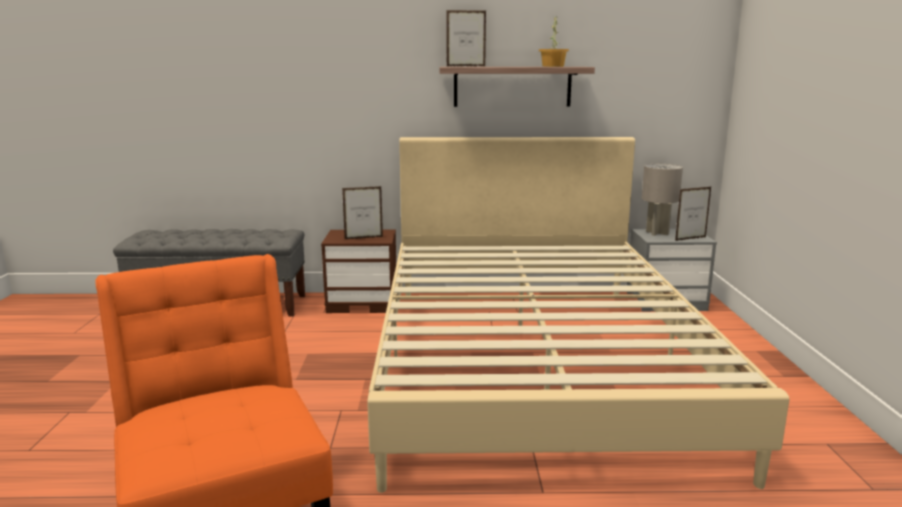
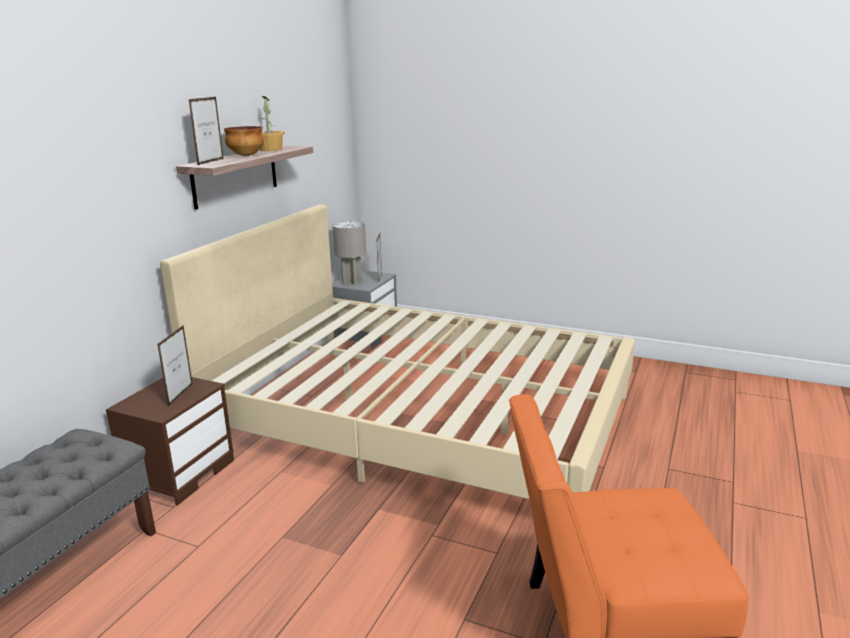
camera: 65 degrees left, 5 degrees up
none -> bowl [224,126,264,156]

